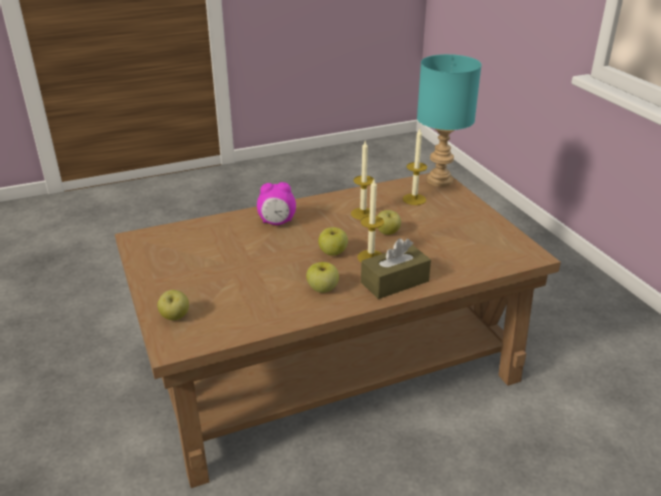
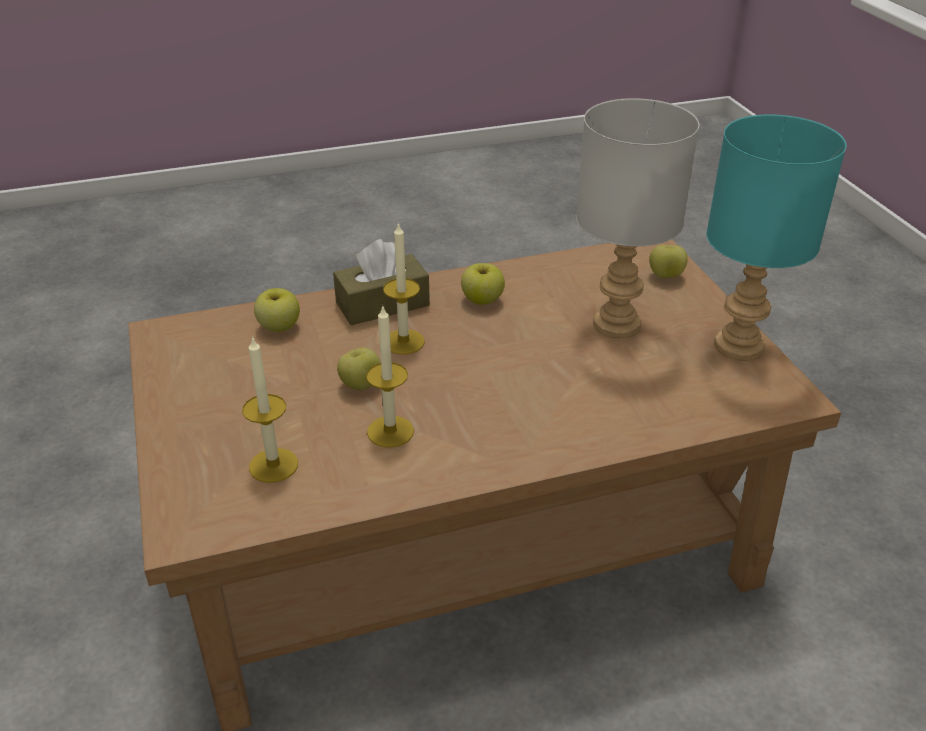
camera: 175 degrees left, 5 degrees up
alarm clock [257,182,296,225] -> none
apple [319,227,348,256] -> apple moved to [254,288,300,332]
turquoise table lamp [417,54,482,187] -> turquoise table lamp moved to [706,114,847,361]
none -> grey table lamp [576,98,699,338]

